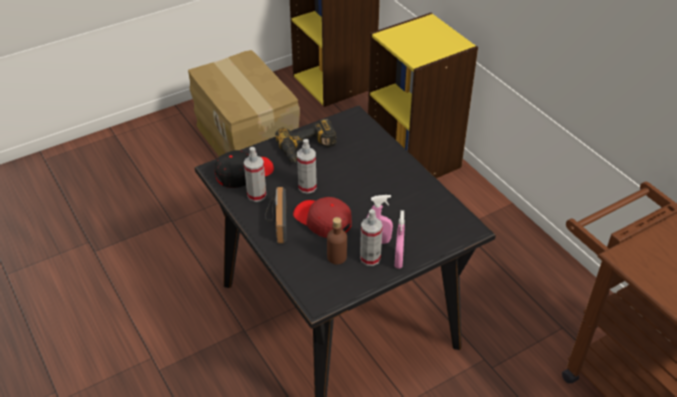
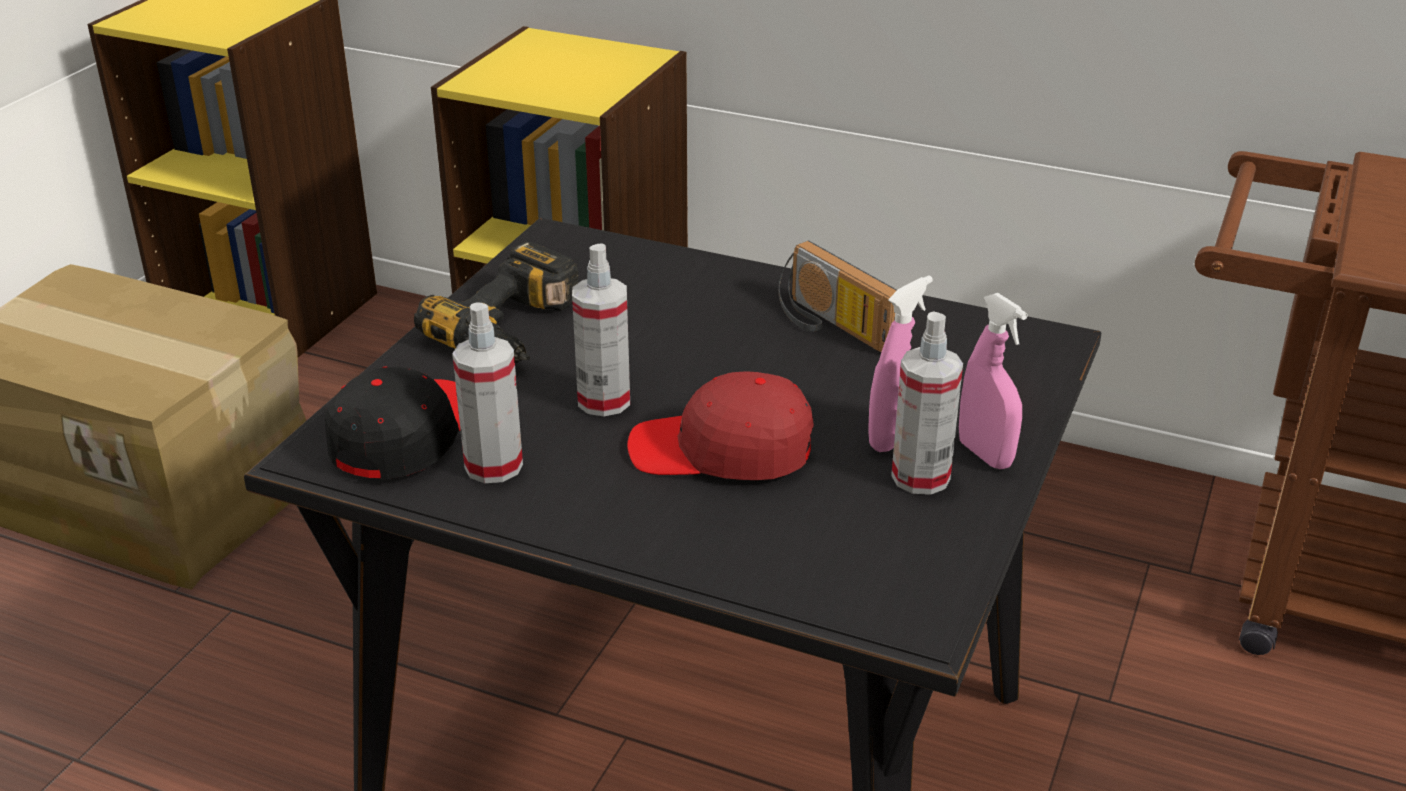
camera: 35 degrees left, 10 degrees down
radio [265,187,286,244] -> radio moved to [779,241,897,352]
brown bottle [327,217,347,264] -> none

